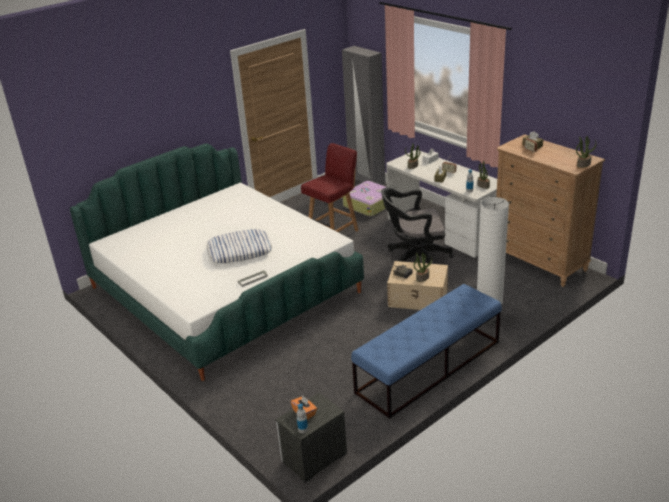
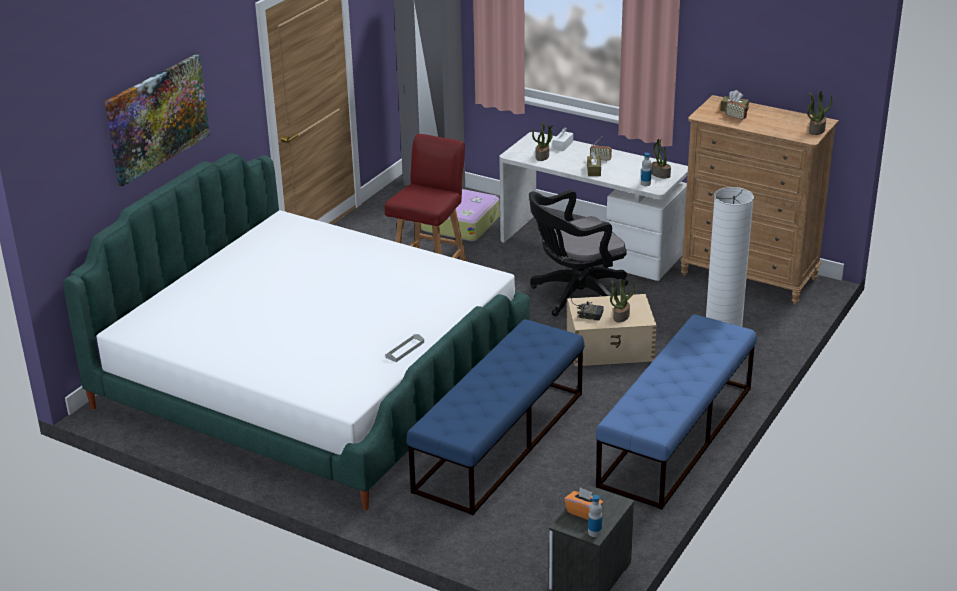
camera: 20 degrees left, 0 degrees up
pillow [207,229,272,263] -> none
none -> picture [105,54,210,187]
none -> blue bench [407,319,584,515]

